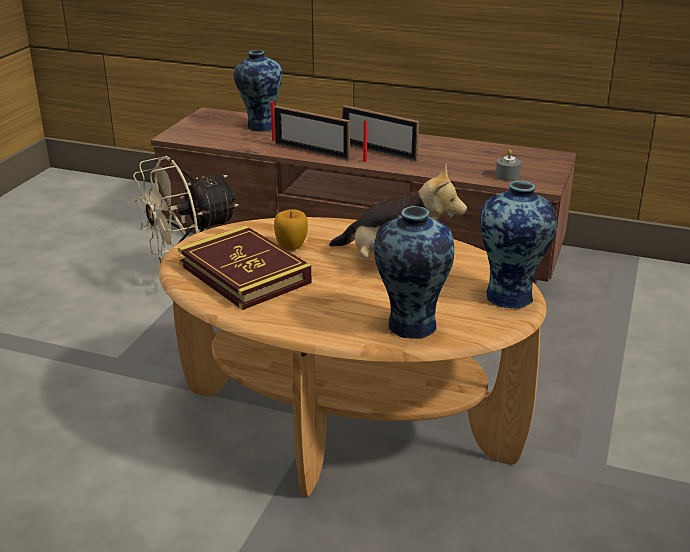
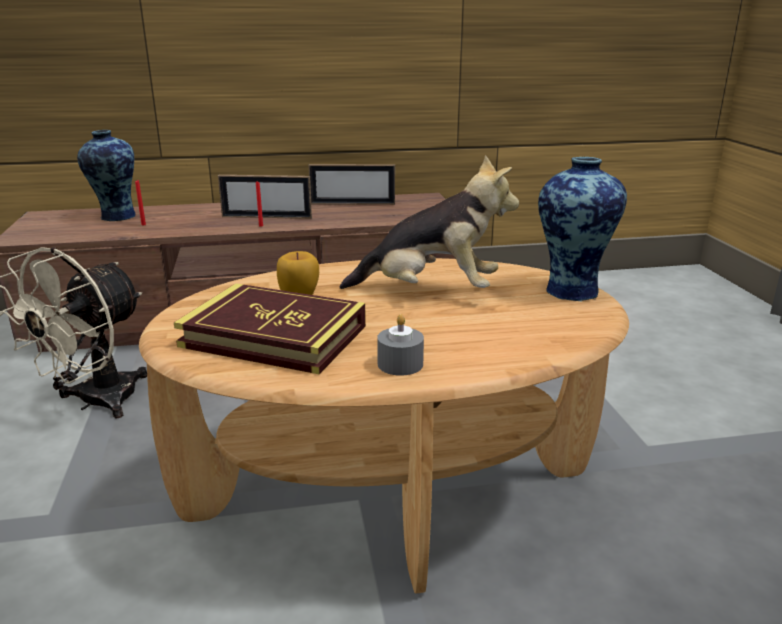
camera: 30 degrees left, 5 degrees down
picture frame [274,106,350,161] -> picture frame moved to [308,164,395,205]
vase [374,206,454,339] -> none
grey candle [496,149,521,181] -> grey candle moved to [377,314,424,376]

